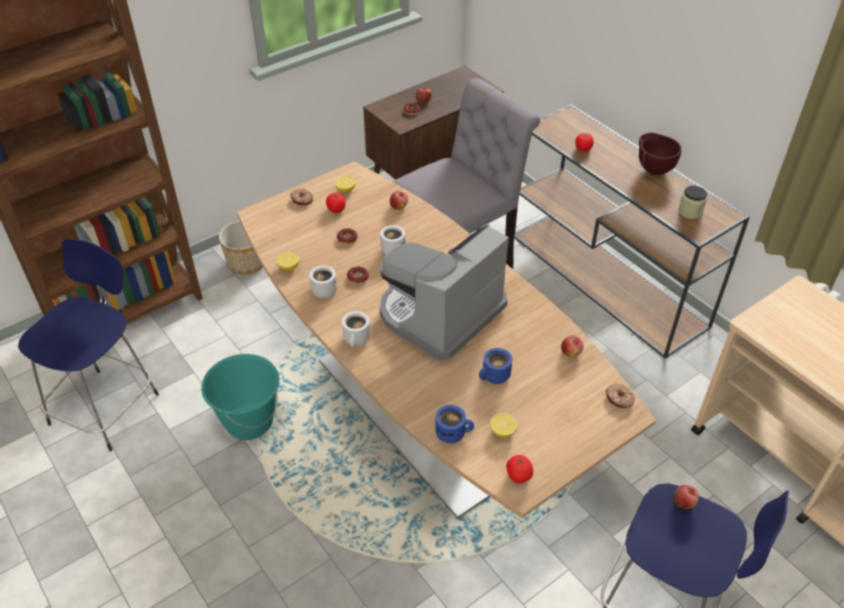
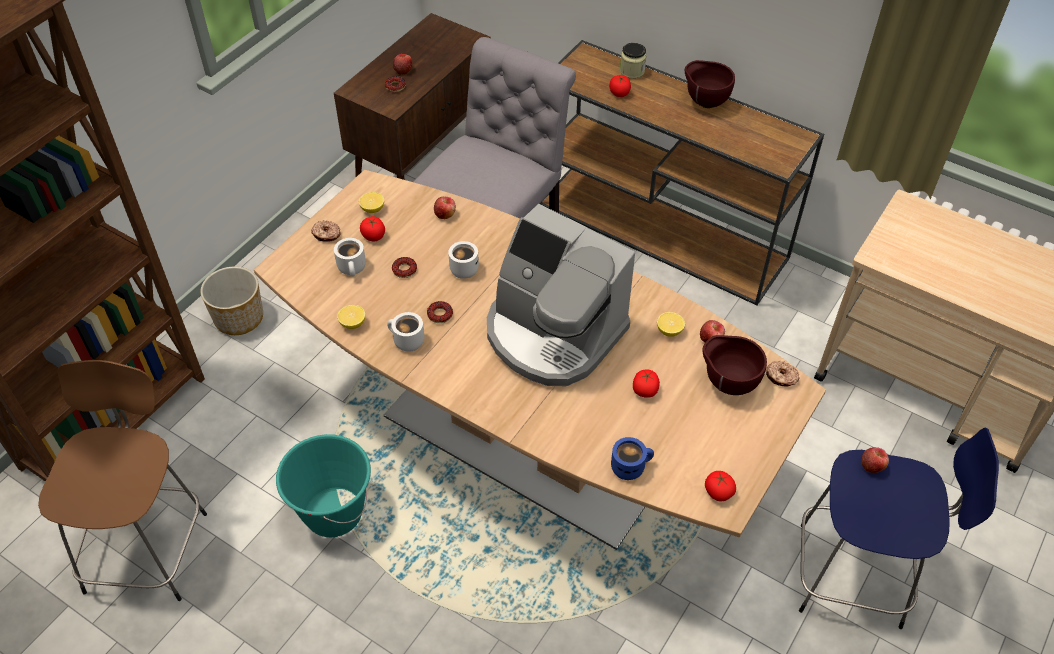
camera: 20 degrees left, 5 degrees up
blue stool [18,239,159,451] -> brown stool [38,360,207,601]
white mug [342,311,370,347] -> white mug moved to [334,238,366,276]
coffee machine [380,224,509,361] -> coffee machine turned 75 degrees counterclockwise [487,204,635,386]
blue mug [479,348,512,384] -> tomato [633,369,660,398]
lemon [490,413,517,438] -> lemon moved to [657,312,685,337]
jar [678,186,707,219] -> jar moved to [620,43,647,79]
none -> brown bowl [702,335,767,395]

